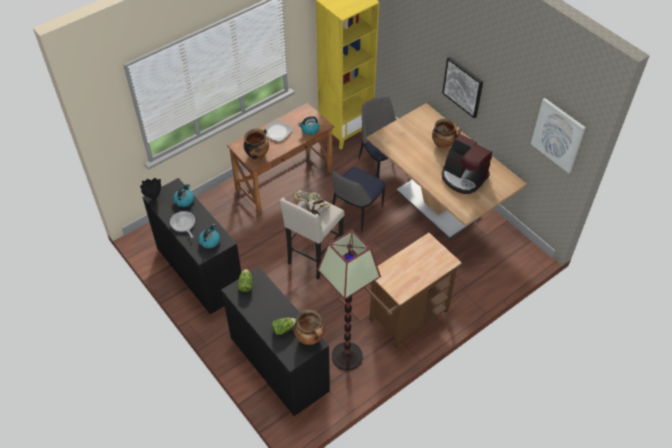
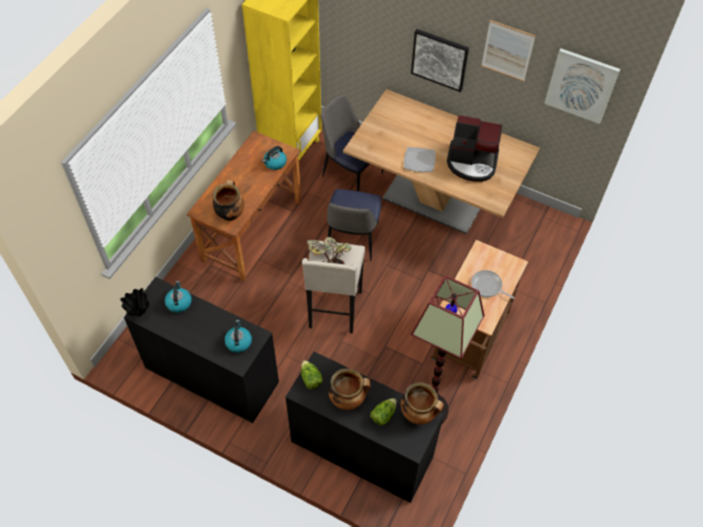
camera: 25 degrees left, 5 degrees up
frying pan [170,211,195,238] -> frying pan moved to [471,270,515,299]
plate [265,119,293,142] -> plate moved to [404,147,436,172]
cooking pot [432,119,461,149] -> cooking pot moved to [328,368,371,410]
none -> picture [481,20,536,81]

